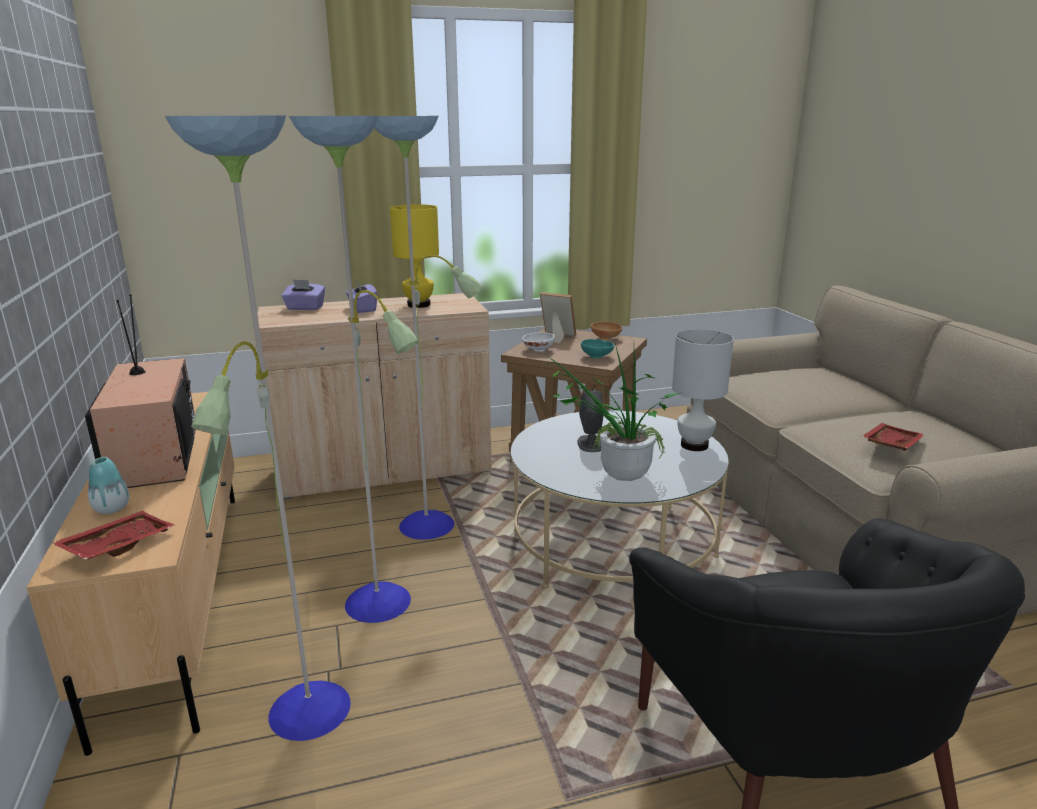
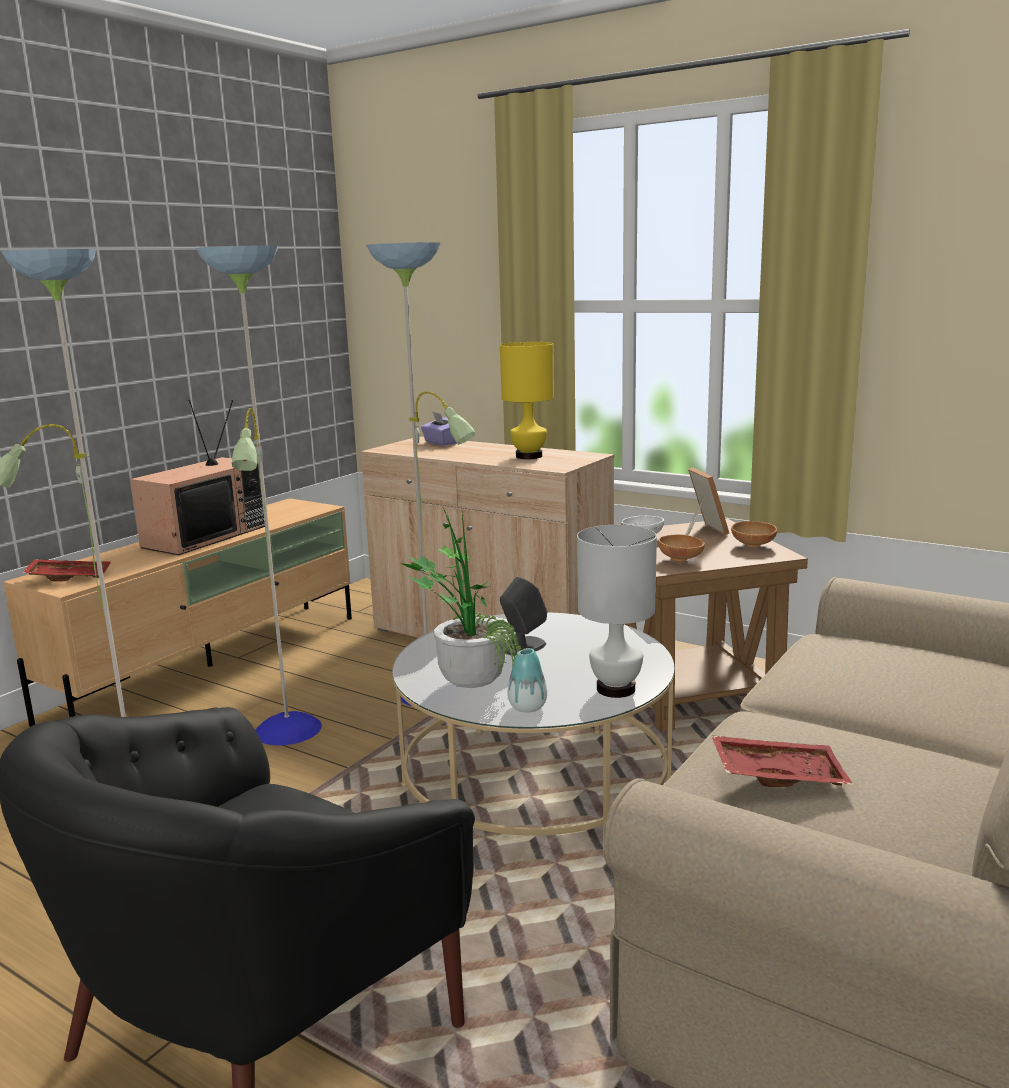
camera: 50 degrees right, 5 degrees down
vase [88,457,129,514] -> vase moved to [507,648,547,713]
purple tissue box [346,279,377,313] -> none
turquoise bowl [581,339,614,358] -> brown bowl [658,534,705,561]

